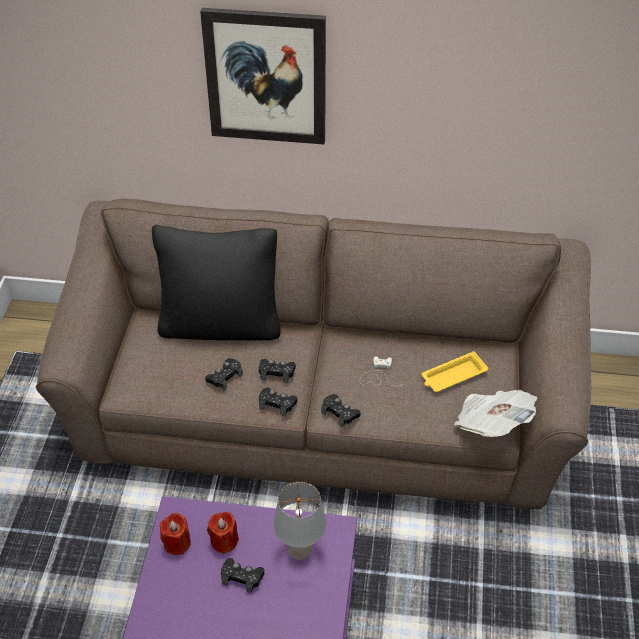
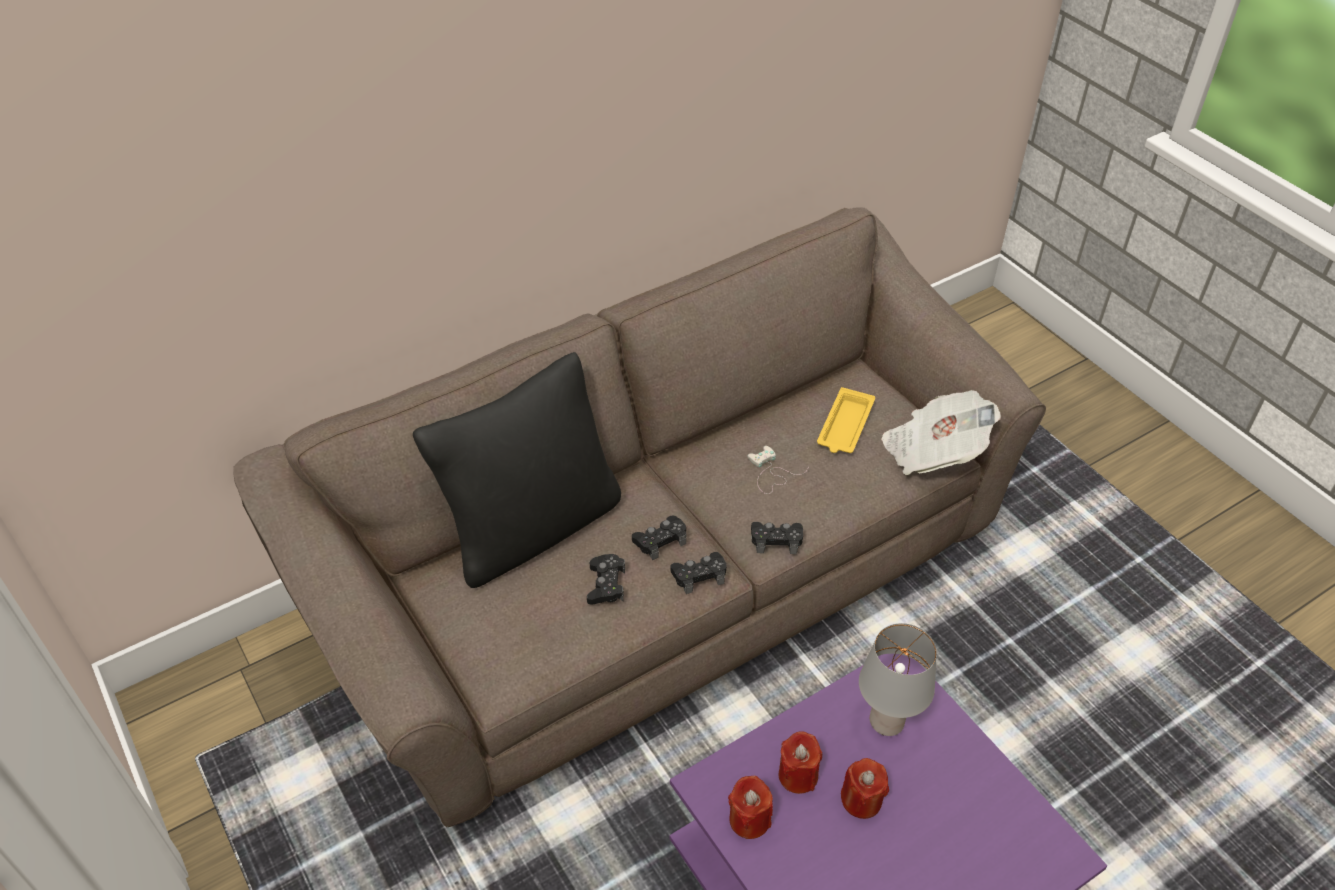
camera: 40 degrees left, 0 degrees up
picture [200,8,326,144] -> none
black game controller [221,558,264,593] -> red candle [841,758,889,819]

